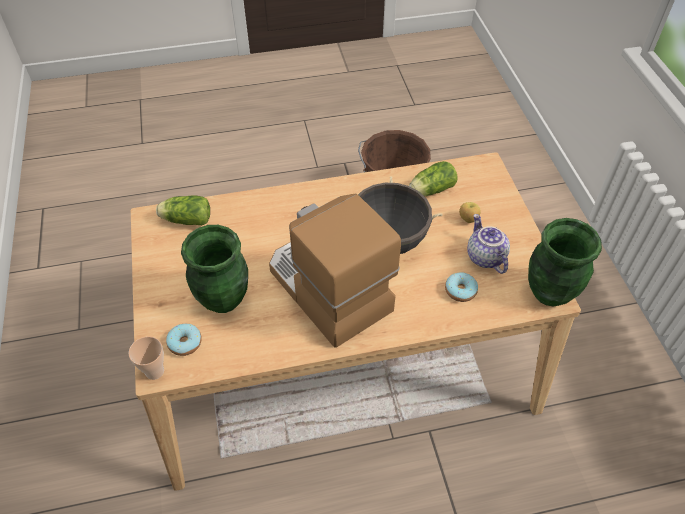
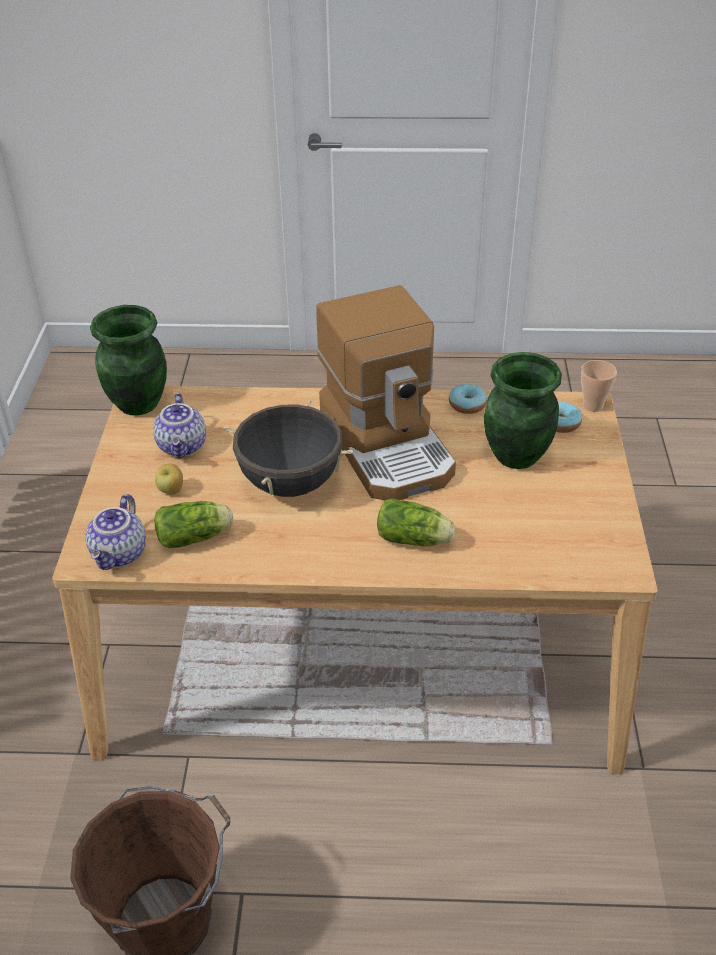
camera: 165 degrees left, 10 degrees down
lettuce [156,196,210,226] -> lettuce moved to [377,498,455,546]
donut [445,272,478,302] -> donut moved to [449,384,487,414]
none -> teapot [86,494,146,570]

